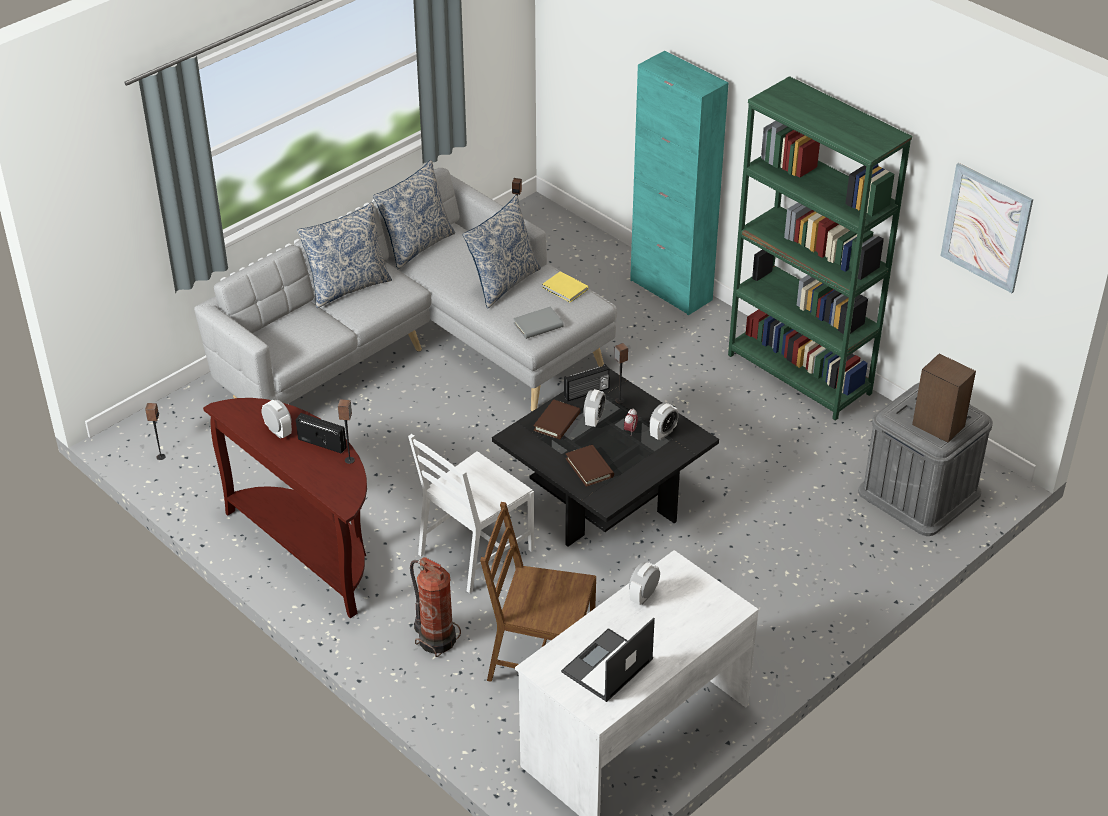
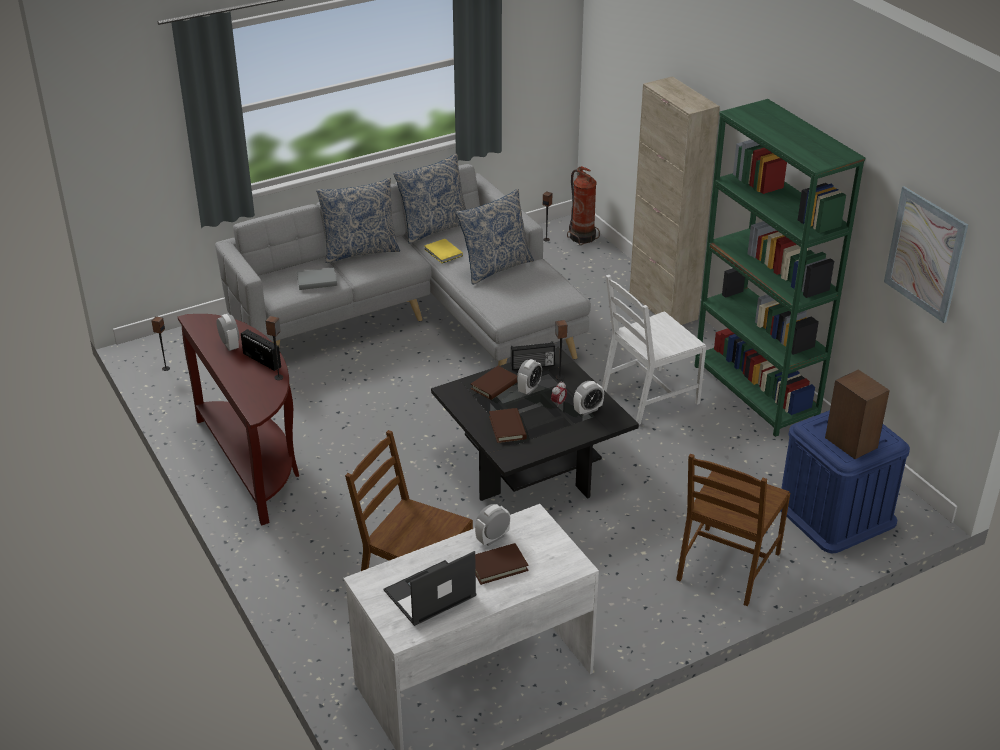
camera: 15 degrees right, 5 degrees down
white chair [408,434,534,593] -> white chair moved to [602,275,706,425]
fire extinguisher [410,557,461,657] -> fire extinguisher moved to [567,166,600,245]
grey book [513,307,564,339] -> grey book moved to [297,268,337,290]
yellow book [542,271,588,302] -> yellow book moved to [424,239,463,263]
turquoise cabinet [630,51,728,316] -> beige cabinet [629,76,720,325]
grey storage box [858,383,993,536] -> blue storage box [781,410,910,553]
none -> brown book [475,543,529,585]
none -> brown chair [676,454,790,606]

